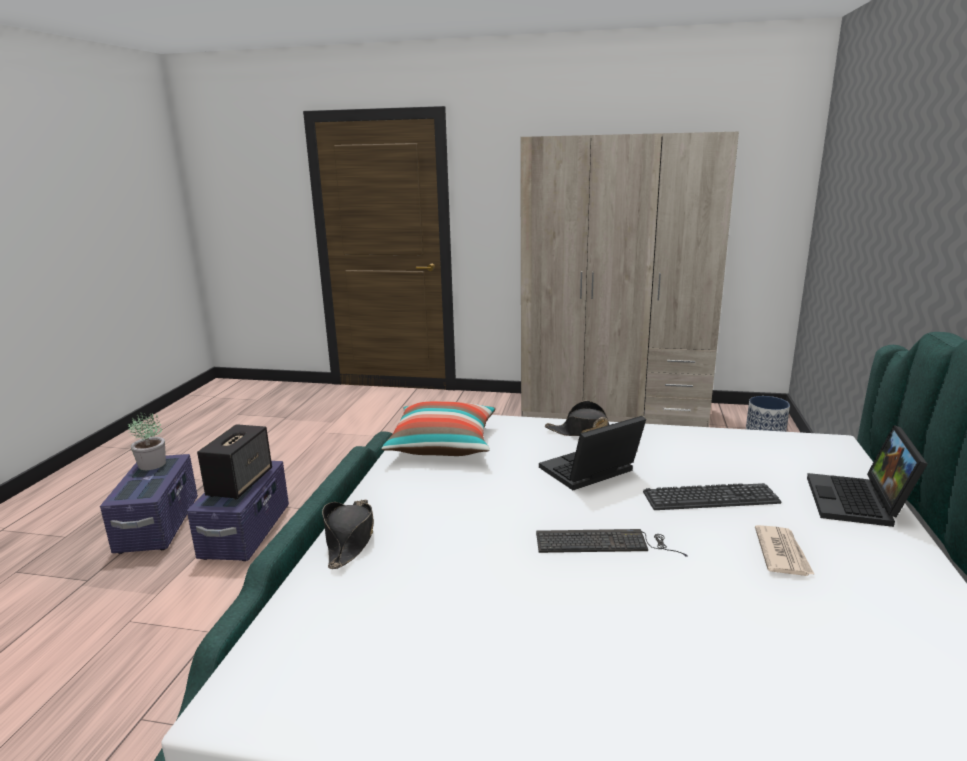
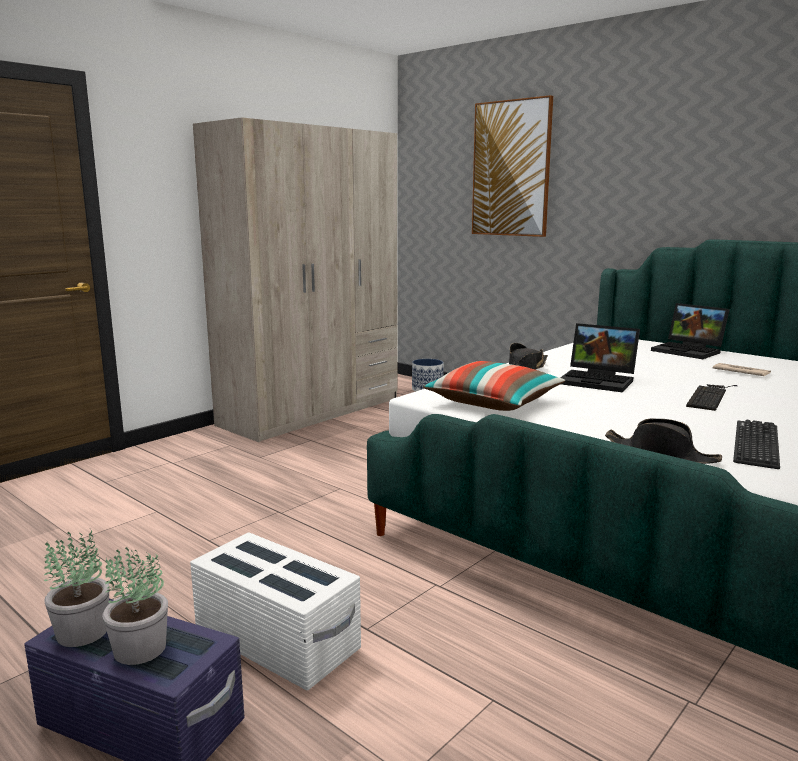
camera: 60 degrees left, 5 degrees down
purple storage box [187,461,289,561] -> white storage box [190,532,361,690]
speaker [197,424,272,499] -> none
laptop [539,416,646,490] -> laptop turned 60 degrees counterclockwise [560,323,640,392]
keyboard [643,483,781,510] -> keyboard moved to [733,419,780,469]
none -> potted plant [102,547,168,665]
none -> picture [472,95,553,237]

